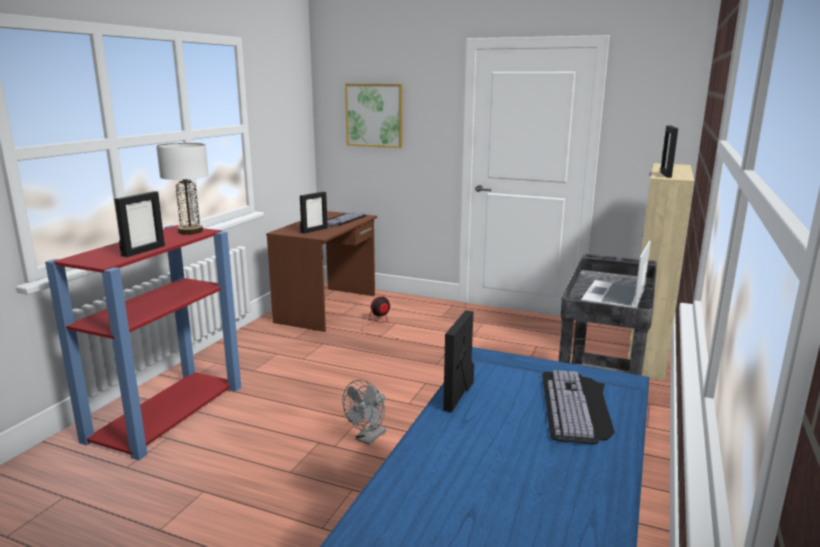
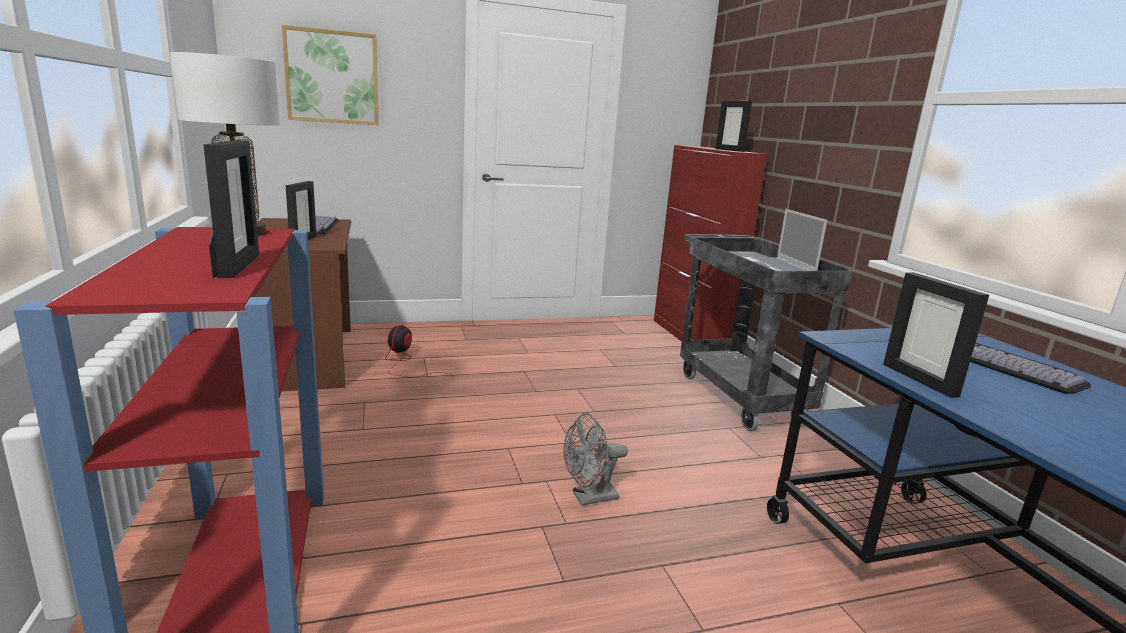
camera: 40 degrees left, 0 degrees up
grey fan [342,380,386,445] -> grey fan turned 75 degrees clockwise [564,413,628,506]
beige cabinet [628,163,694,381] -> red cabinet [654,145,767,342]

